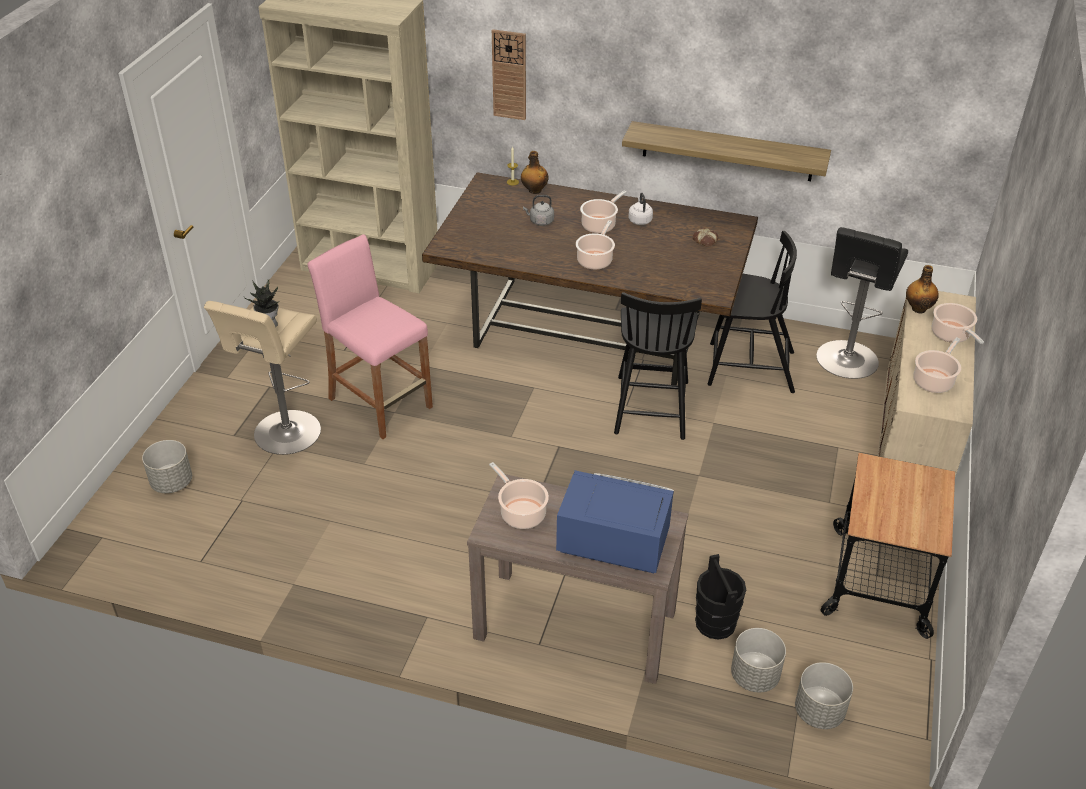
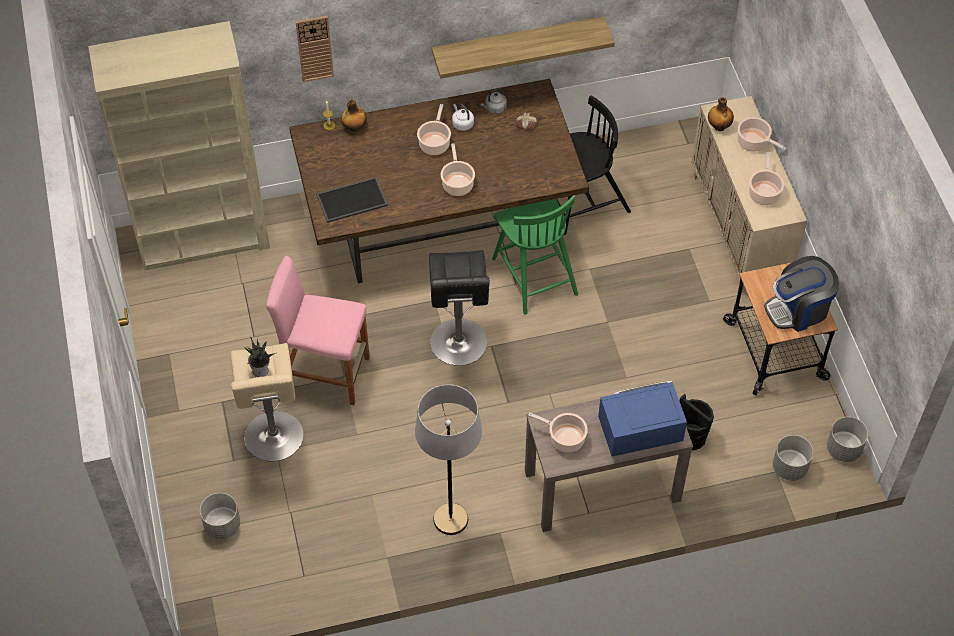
camera: 30 degrees left, 15 degrees up
grey kettle [523,195,554,226] -> grey kettle moved to [480,87,507,114]
black chair [614,292,702,440] -> green chair [492,196,578,315]
grey planter [731,628,786,692] -> grey planter moved to [827,417,868,462]
black stool [816,227,908,379] -> black stool moved to [429,250,490,366]
none -> tray [316,177,388,223]
none -> grey floor lamp [415,384,482,535]
none -> coffee machine [764,256,839,332]

